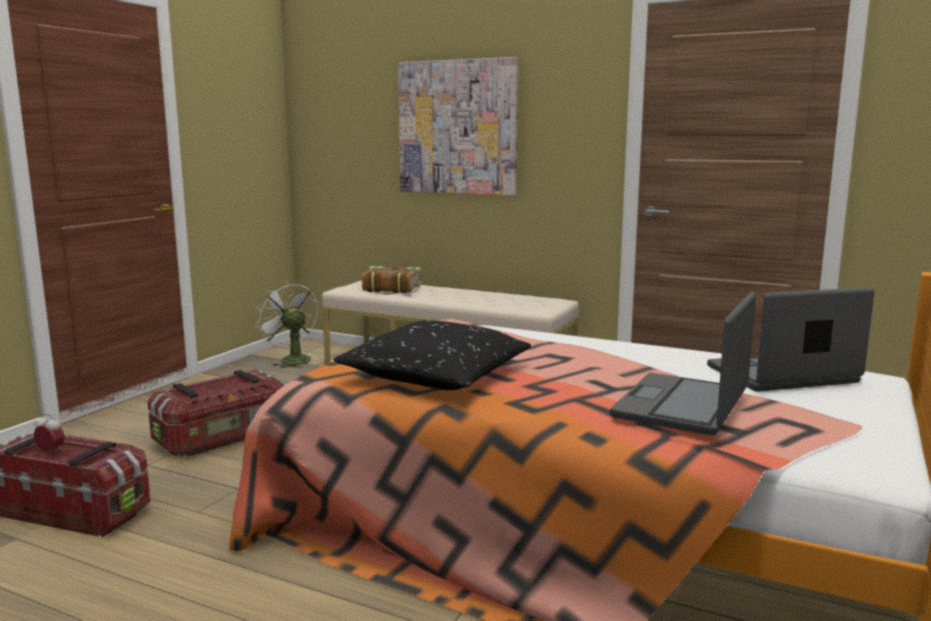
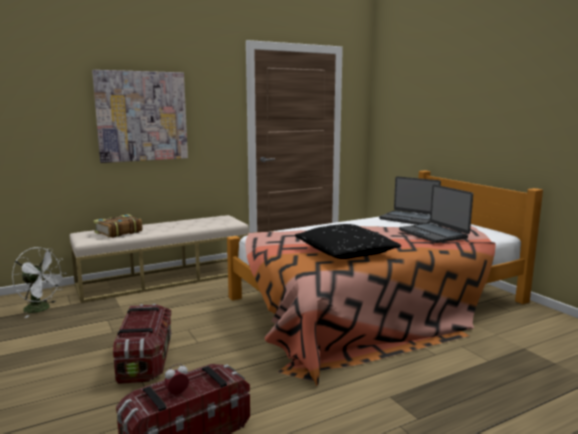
camera: 55 degrees left, 0 degrees up
white fan [256,282,318,368] -> white fan turned 150 degrees counterclockwise [12,247,67,318]
laptop [707,287,874,392] -> laptop turned 75 degrees counterclockwise [379,176,441,225]

